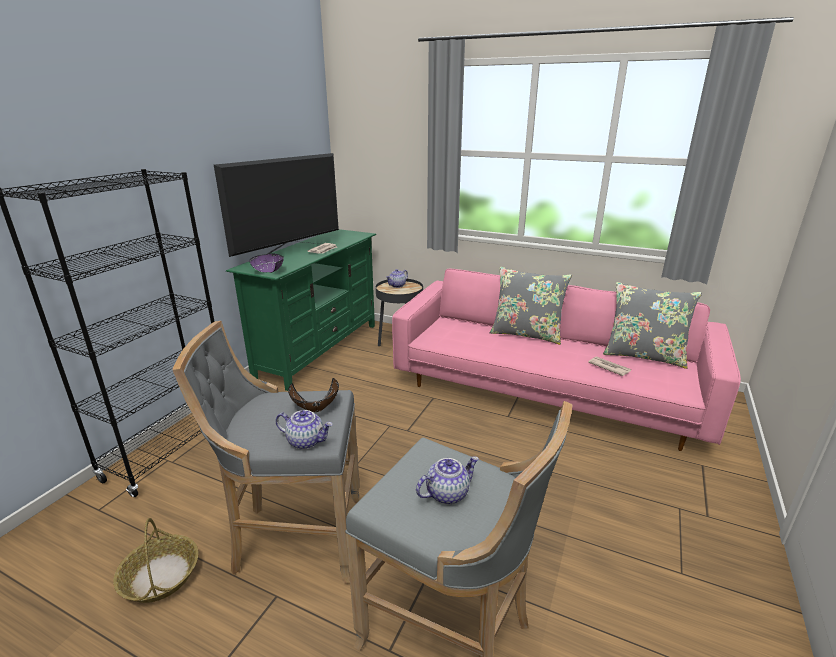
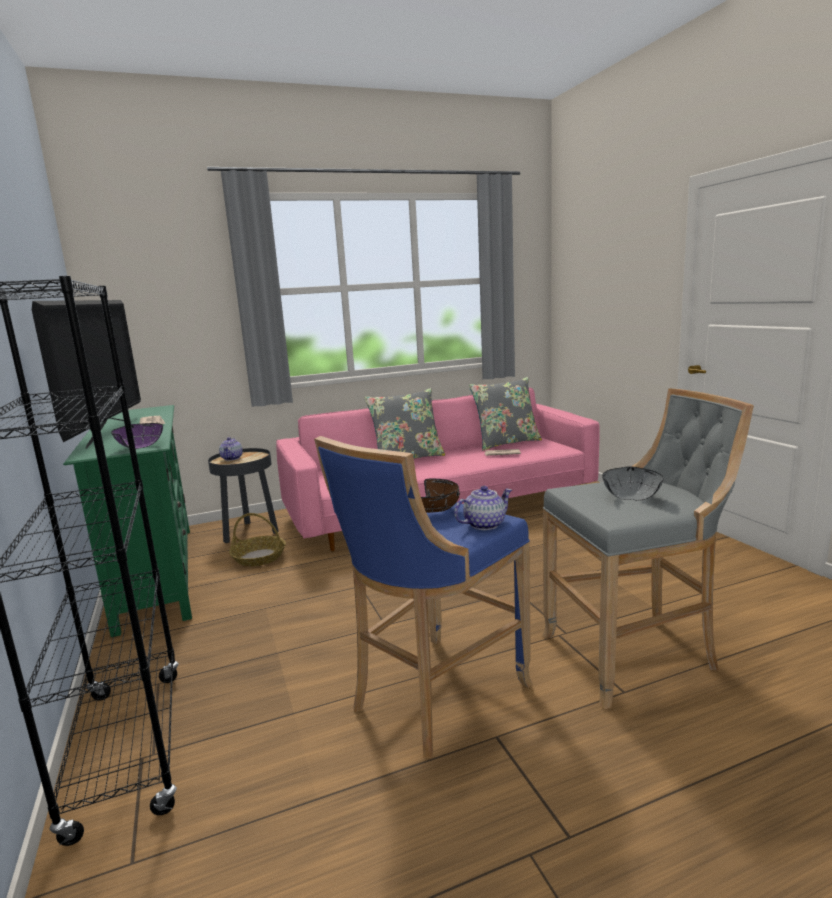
camera: 45 degrees left, 10 degrees down
basket [113,518,198,603] -> basket moved to [229,513,286,566]
grey stool [172,321,361,584] -> blue stool [314,436,533,758]
teapot [416,456,479,504] -> grey bowl [602,466,664,501]

